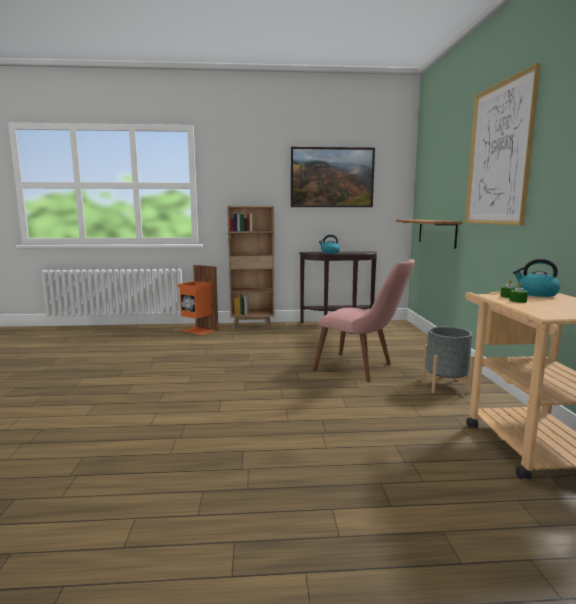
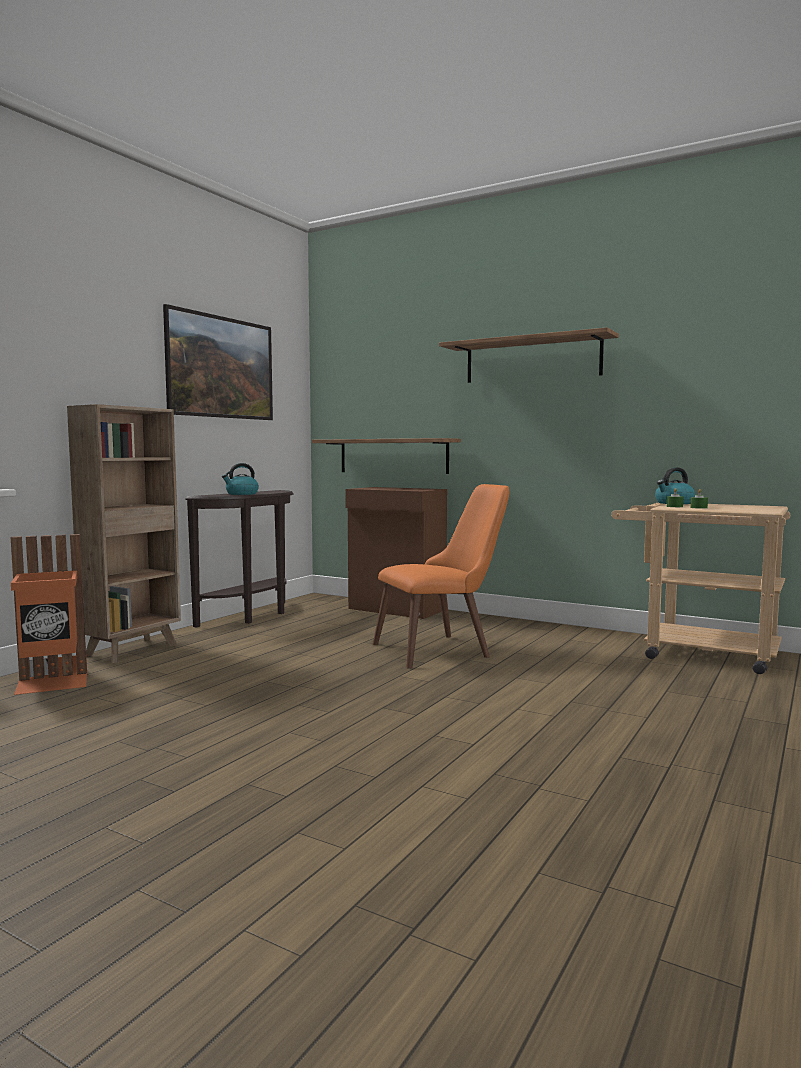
camera: 55 degrees left, 5 degrees down
pink chair [313,259,415,382] -> orange chair [373,484,509,669]
grey planter [422,327,474,394] -> none
picture [465,63,541,226] -> shelf [439,328,619,383]
none -> brown cabinet [345,487,447,619]

